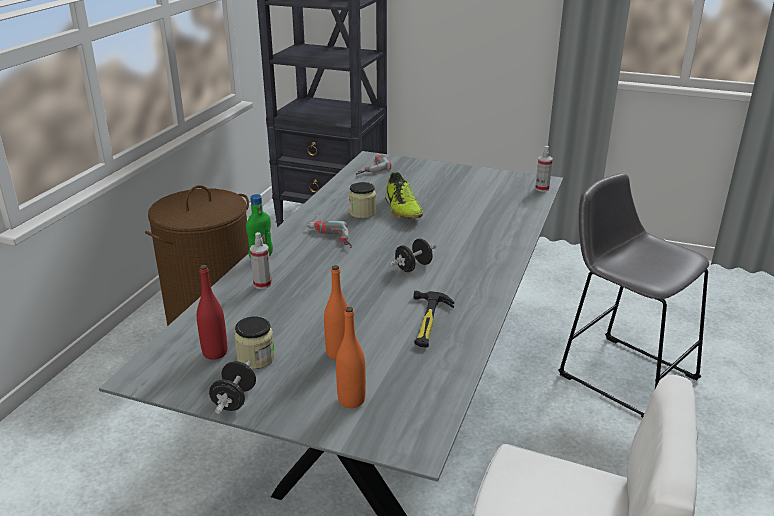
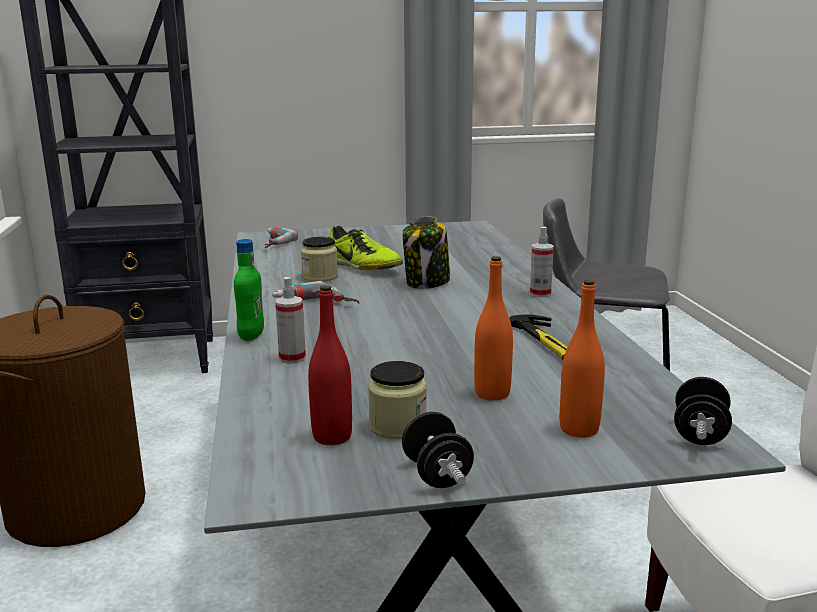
camera: 30 degrees left, 10 degrees down
black dumbbell [390,238,436,272] -> black dumbbell moved to [674,377,732,445]
spray bottle [535,146,553,192] -> spray bottle moved to [530,227,554,297]
none -> jar [403,217,450,289]

